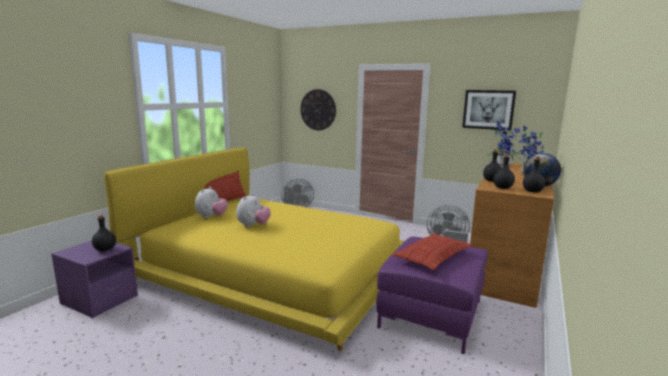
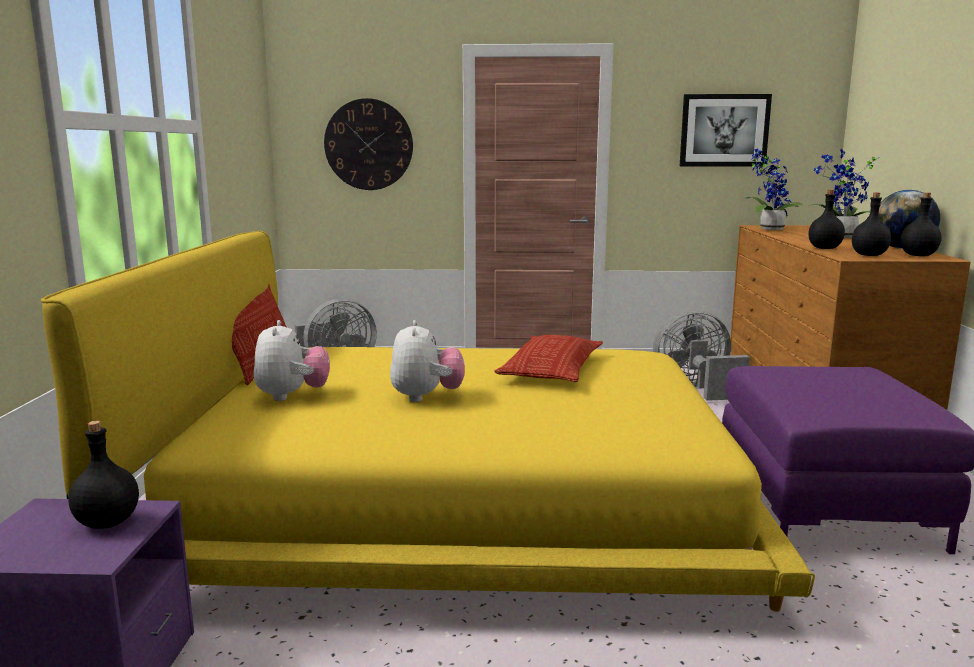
camera: 25 degrees left, 0 degrees up
pillow [392,233,473,270] -> pillow moved to [494,335,603,382]

